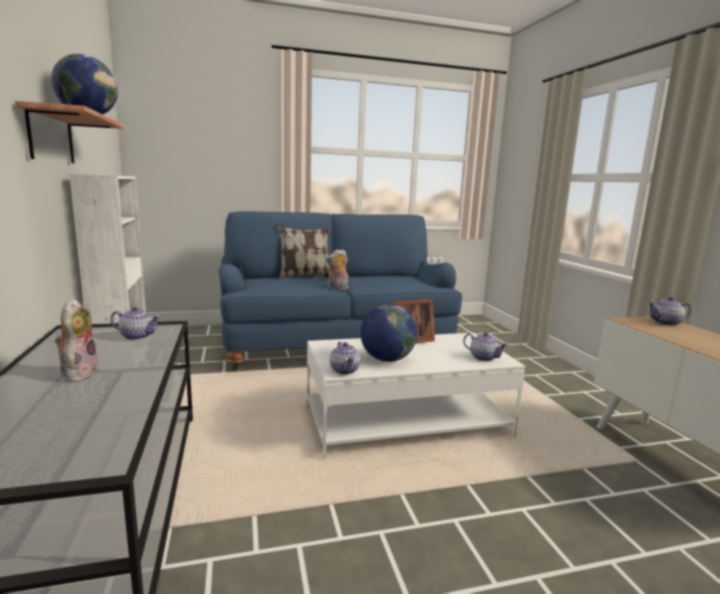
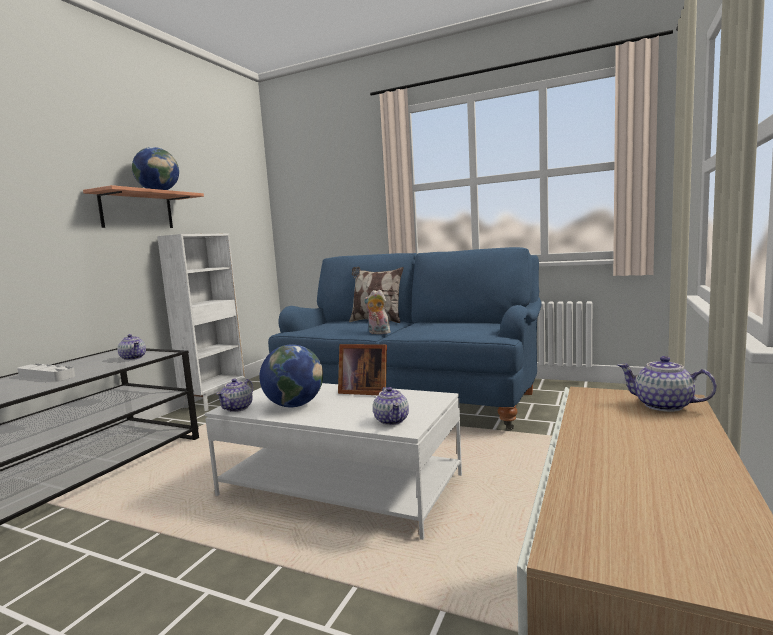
camera: 40 degrees right, 5 degrees down
plush toy [55,299,100,382] -> grey tray [17,364,75,381]

